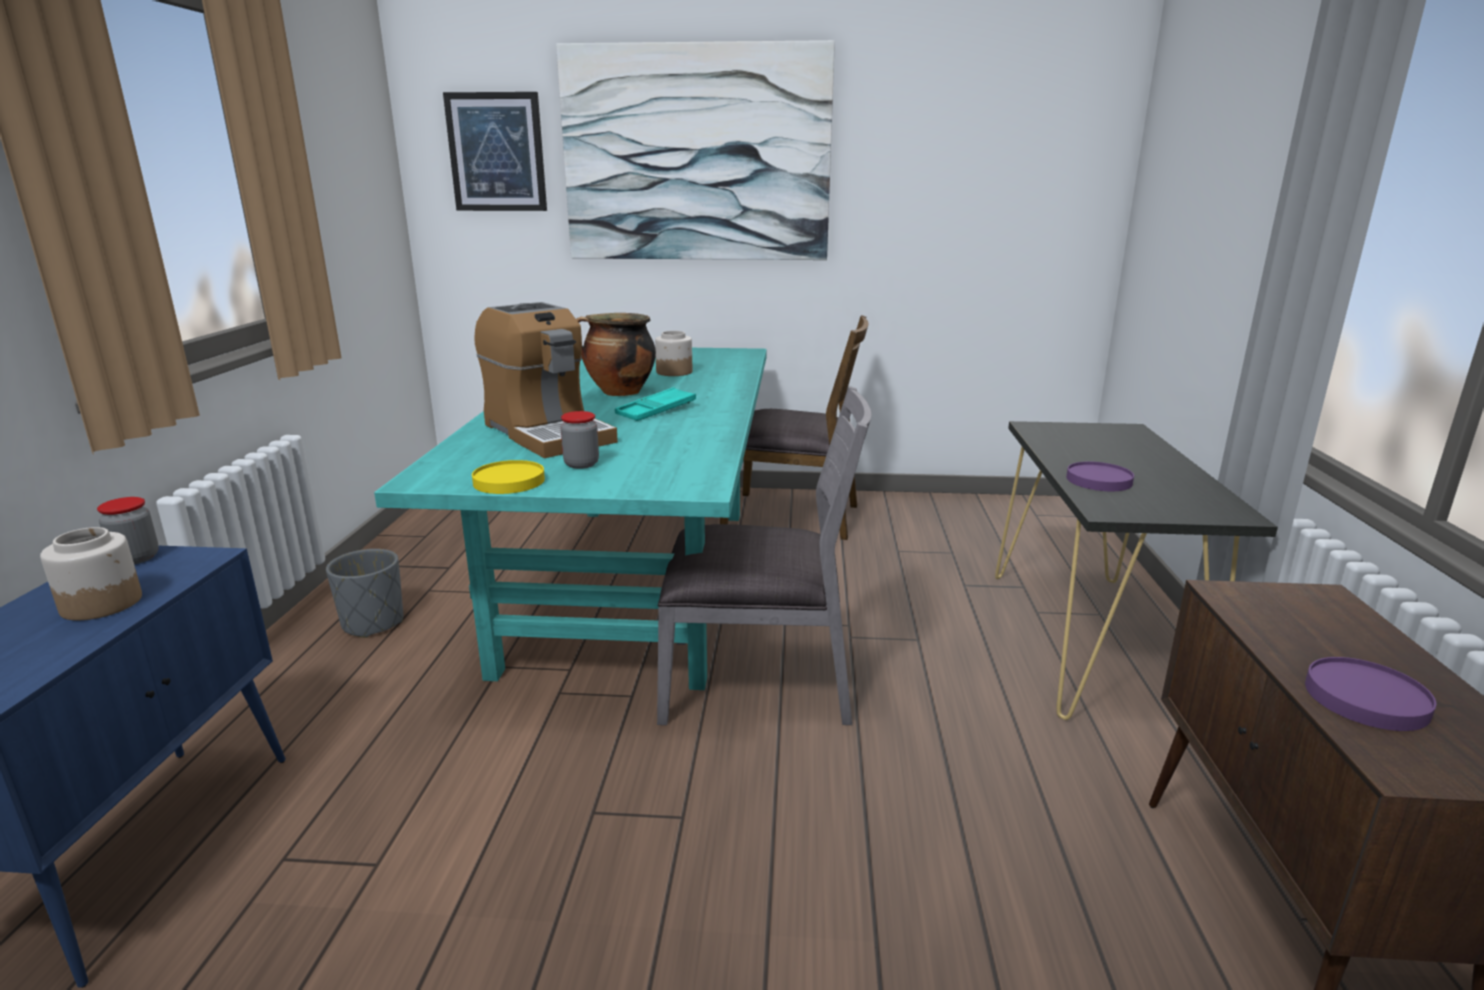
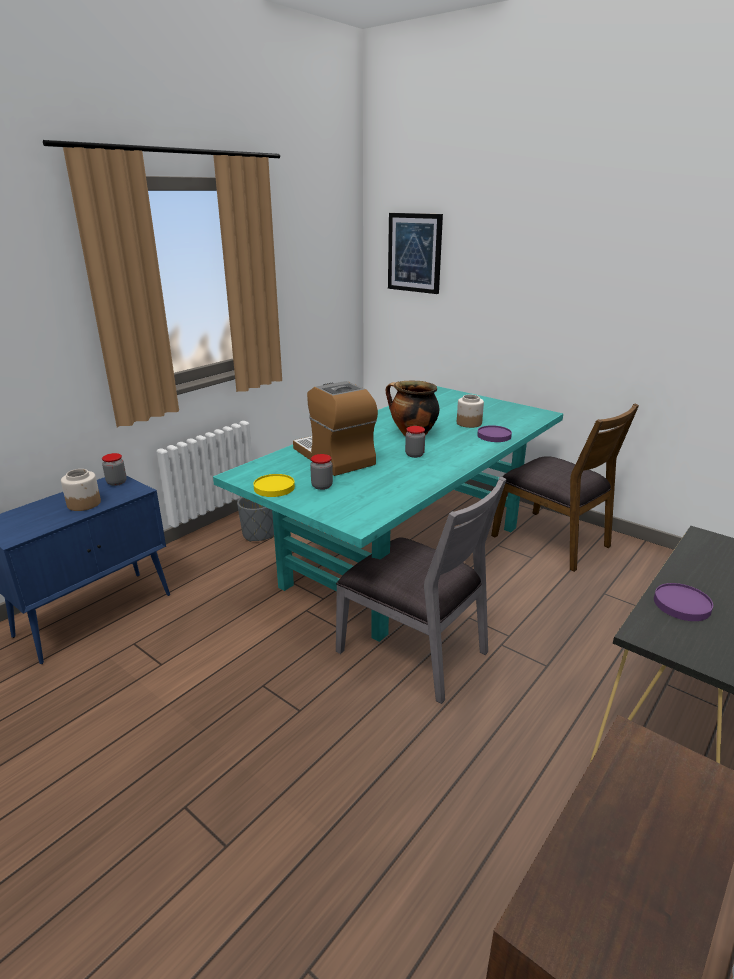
camera: 35 degrees right, 5 degrees up
coffee machine [474,302,618,458] -> coffee machine turned 150 degrees clockwise [293,381,378,476]
picture [556,40,835,260] -> none
turquoise tray [615,387,696,421] -> jar [405,426,425,458]
purple plate [1305,657,1436,731] -> purple plate moved to [477,425,512,442]

